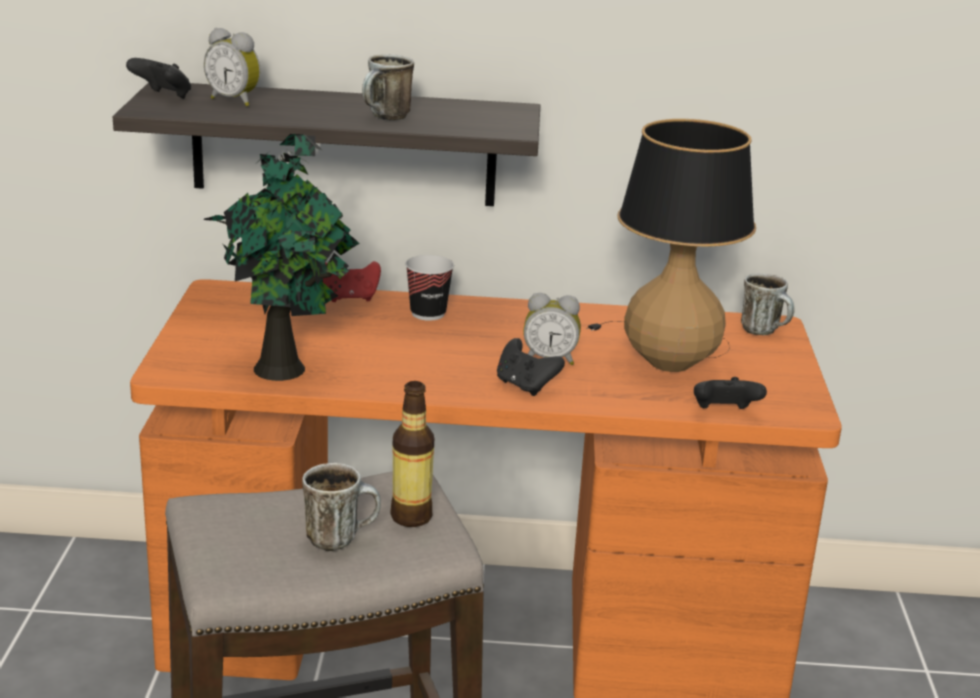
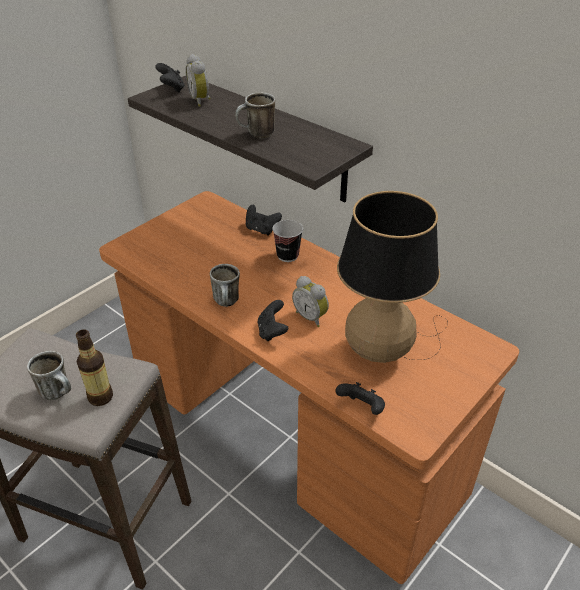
camera: 40 degrees right, 15 degrees up
potted plant [203,134,359,381] -> none
red game controller [323,261,381,302] -> black game controller [246,205,282,235]
mug [741,273,794,336] -> mug moved to [210,264,240,307]

